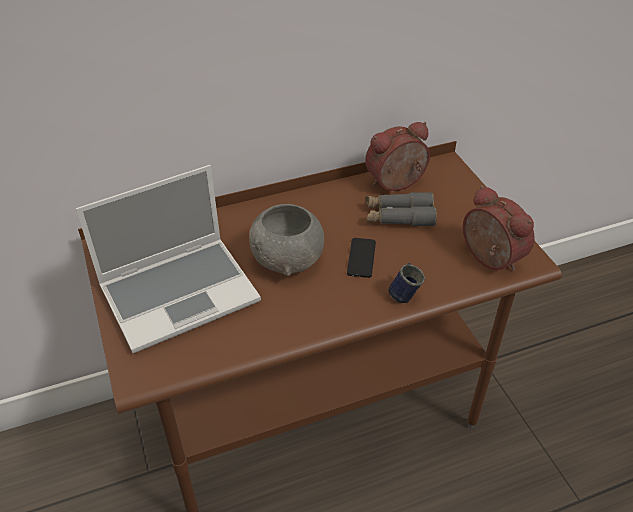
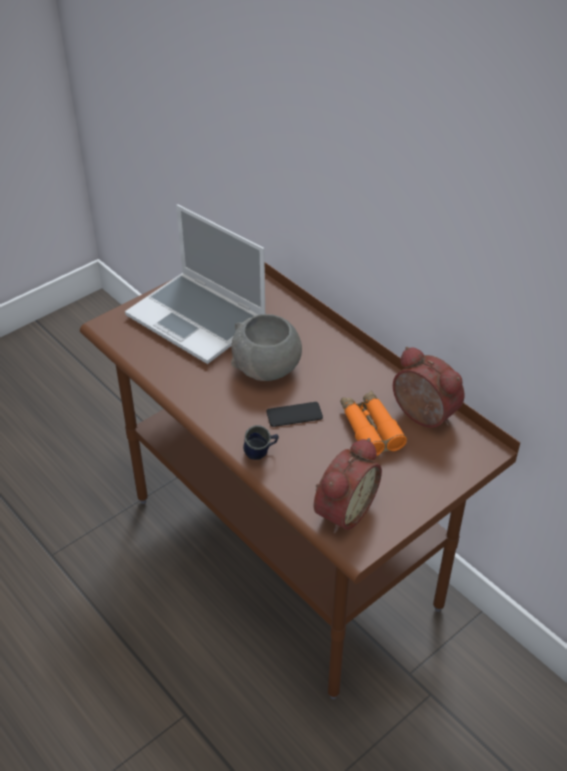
camera: 70 degrees right, 0 degrees up
grey binoculars [365,192,437,227] -> orange binoculars [340,390,407,456]

